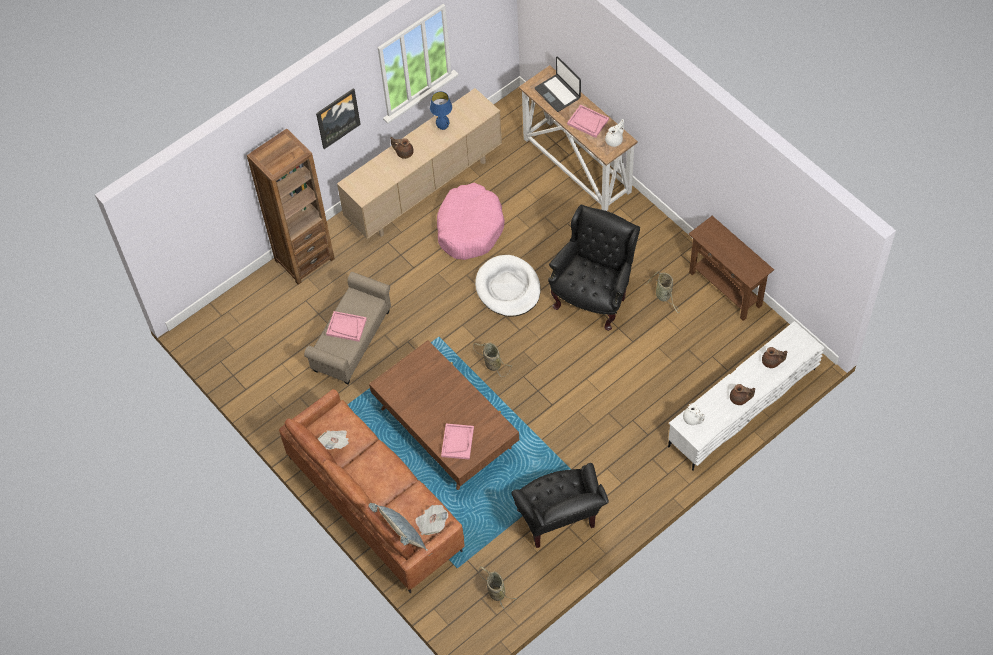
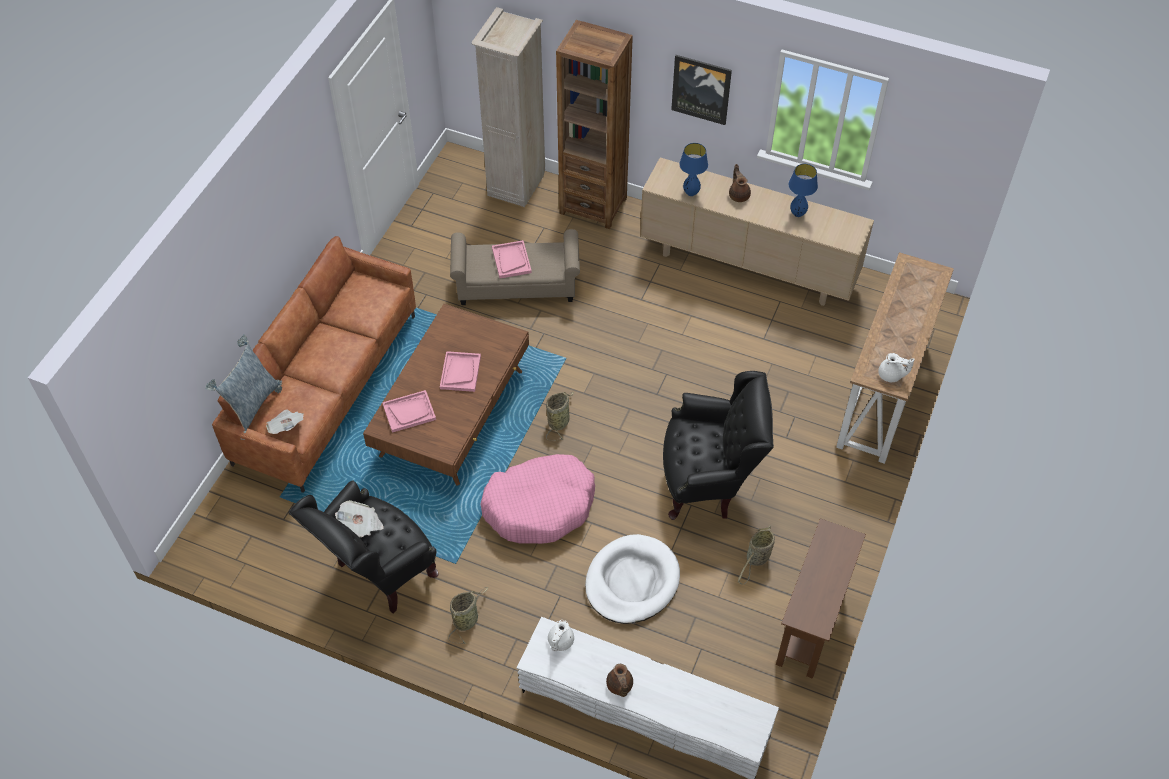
camera: 60 degrees right, 5 degrees down
newspaper [318,430,349,450] -> newspaper moved to [335,500,384,537]
pink dog bed [437,183,505,260] -> pink dog bed moved to [481,454,595,544]
white dog bed [475,255,541,317] -> white dog bed moved to [585,534,680,624]
basket [479,566,517,609] -> basket moved to [448,587,488,644]
laptop [535,56,581,112] -> none
pink tray [567,105,609,138] -> pink tray moved to [440,351,481,392]
brown teapot [762,347,787,368] -> none
none -> beige cabinet [472,7,545,207]
none -> blue table lamp [679,143,708,196]

